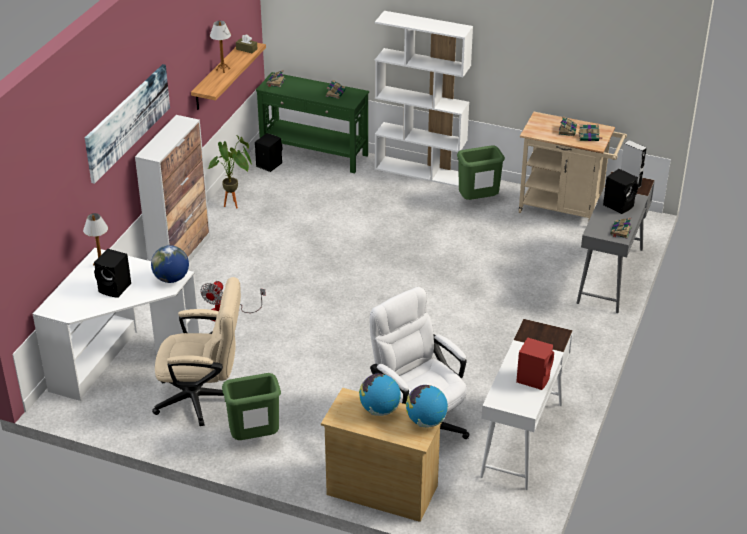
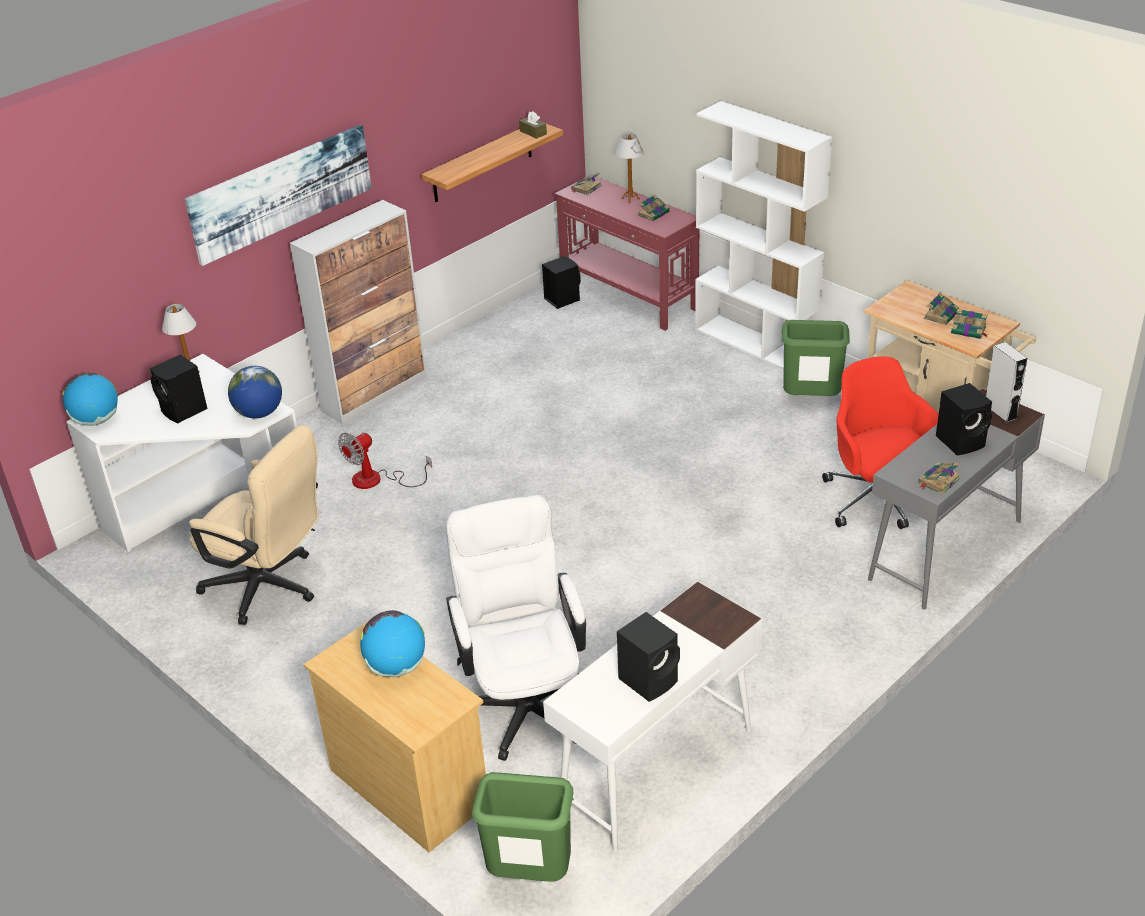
camera: 25 degrees right, 0 degrees up
potted plant [208,135,252,209] -> none
table lamp [210,21,231,73] -> table lamp moved to [616,133,644,203]
green trash can [222,373,281,440] -> green trash can moved to [472,772,574,882]
green console table [256,72,369,173] -> red console table [554,177,699,331]
globe [406,385,448,427] -> globe moved to [63,372,118,426]
red speaker [516,337,554,390] -> black speaker [617,612,680,702]
none -> red office chair [822,356,939,529]

